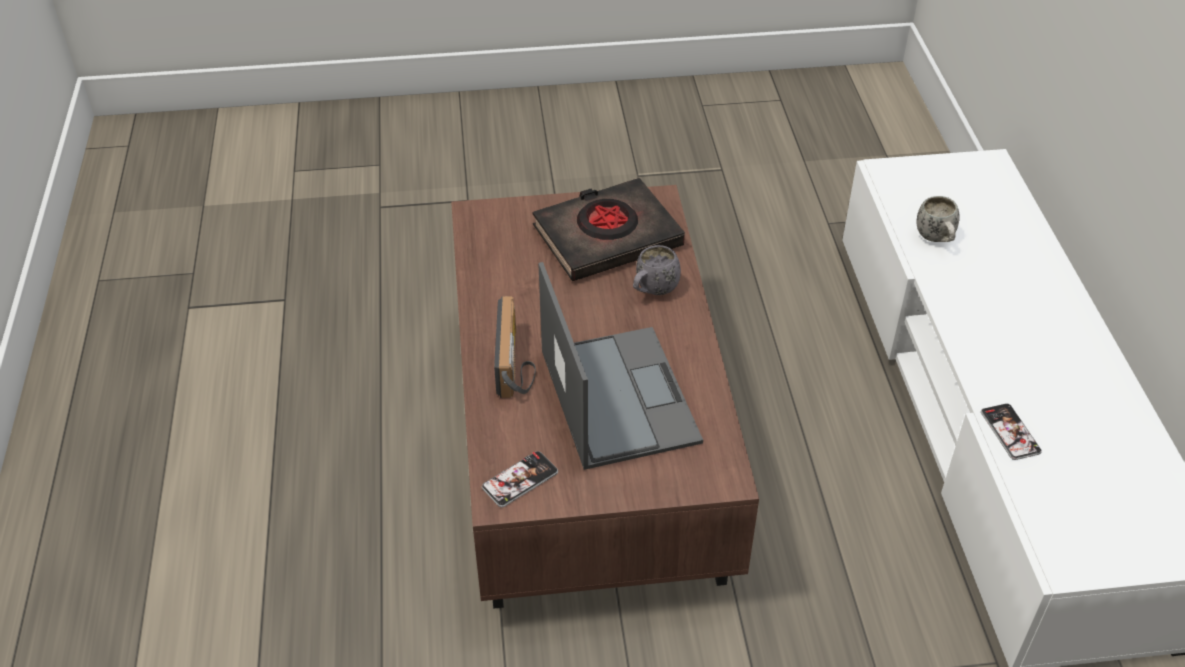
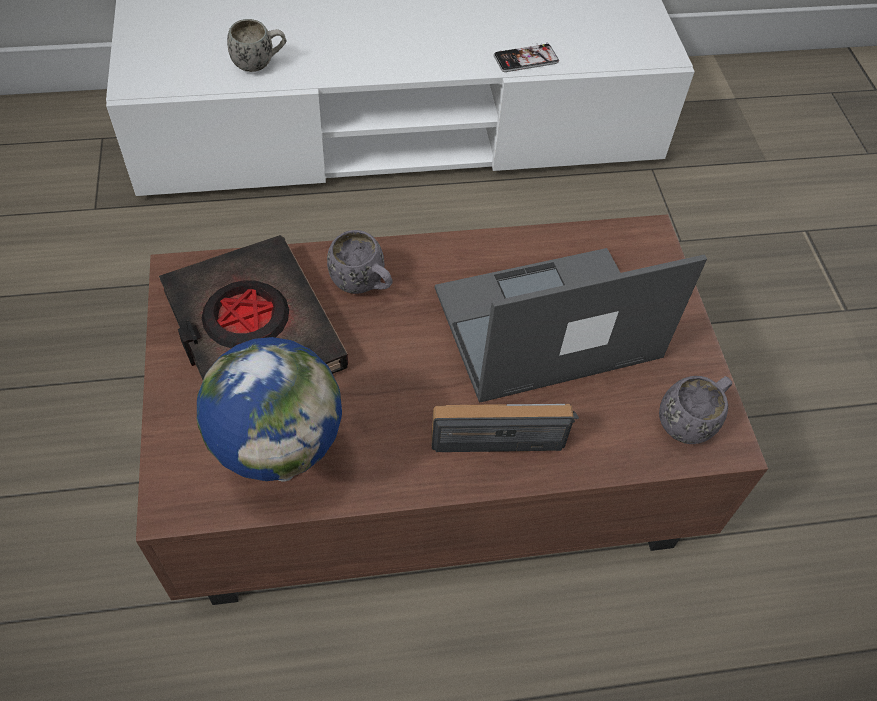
camera: 95 degrees left, 10 degrees up
phone [482,451,558,507] -> grey mug [659,376,733,444]
none -> globe [197,337,342,482]

